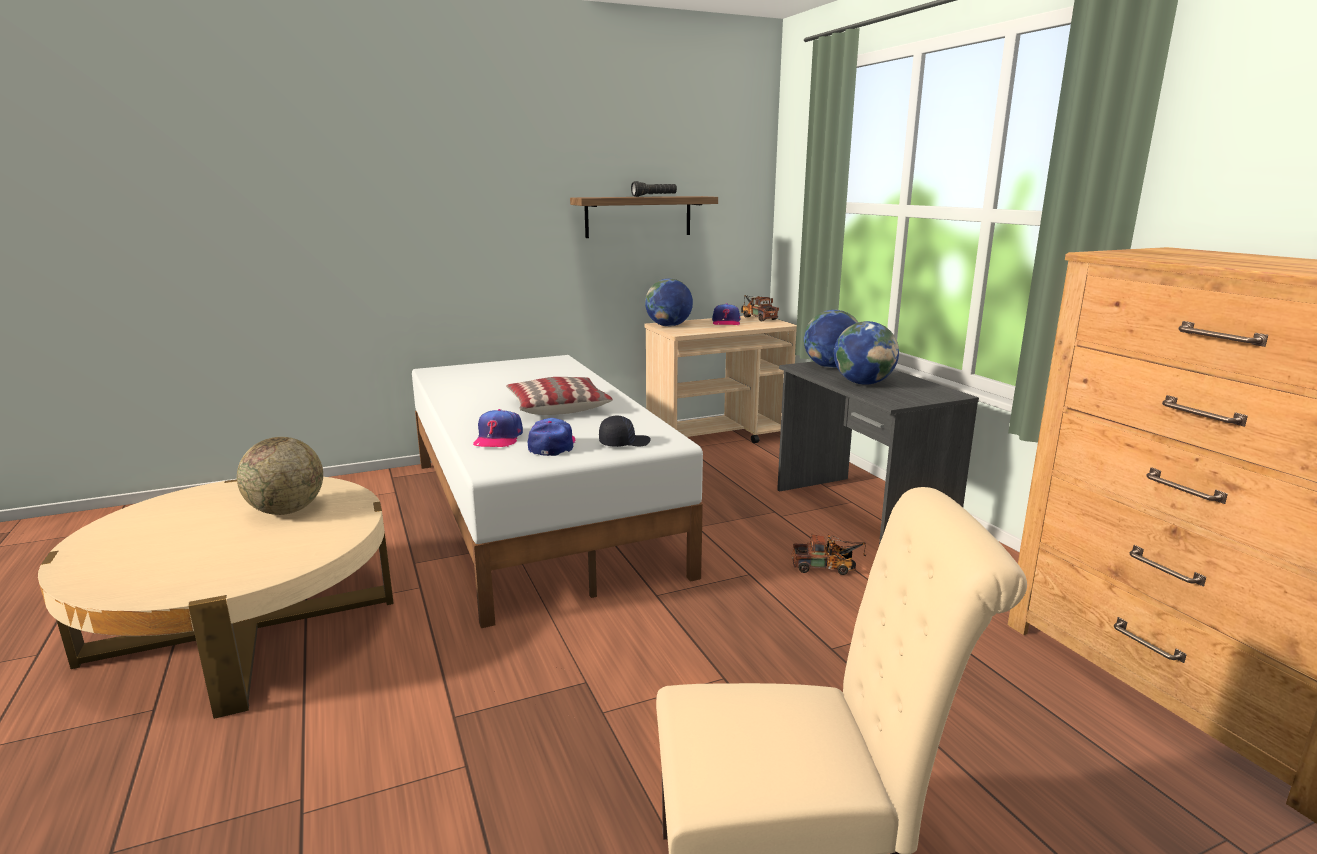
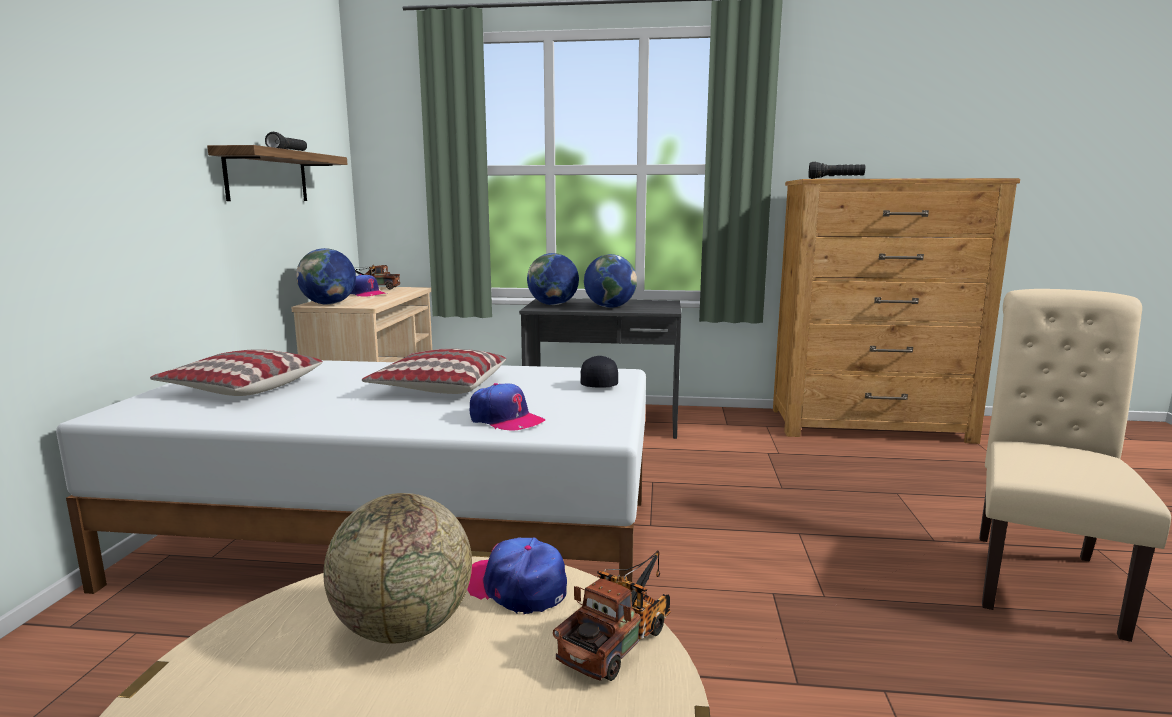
camera: 60 degrees left, 5 degrees down
cap [528,418,575,456] -> cap moved to [467,537,567,614]
toy truck [792,534,867,575] -> toy truck moved to [553,551,671,681]
none -> pillow [150,349,323,396]
none -> black flashlight [808,162,865,179]

